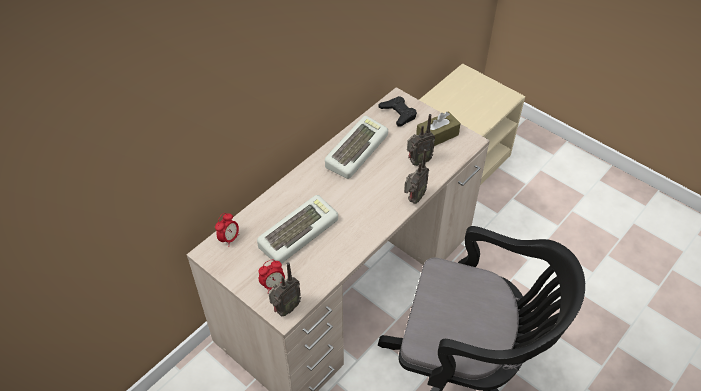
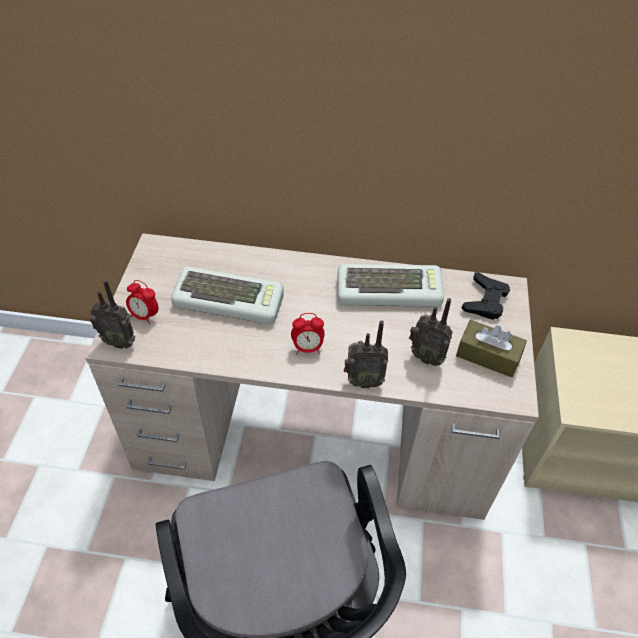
camera: 55 degrees right, 0 degrees up
alarm clock [215,213,239,247] -> alarm clock moved to [291,313,325,354]

